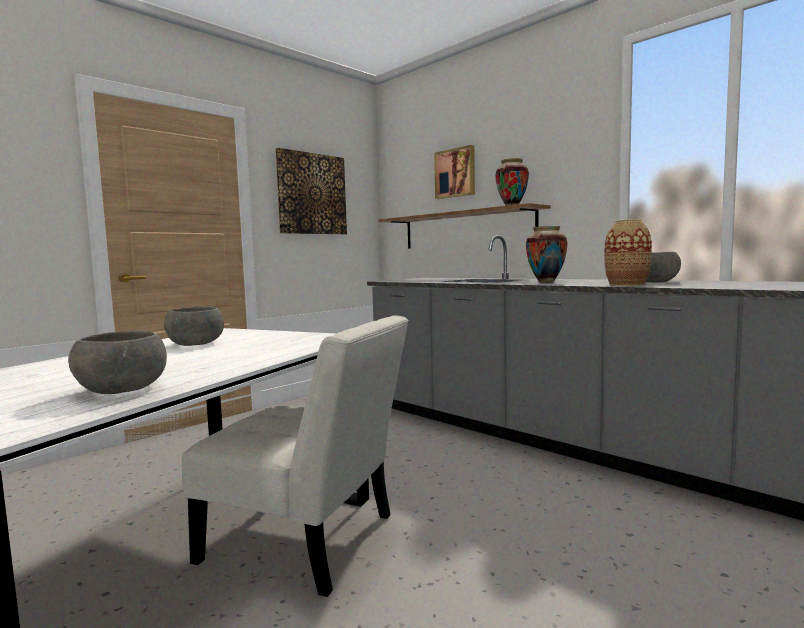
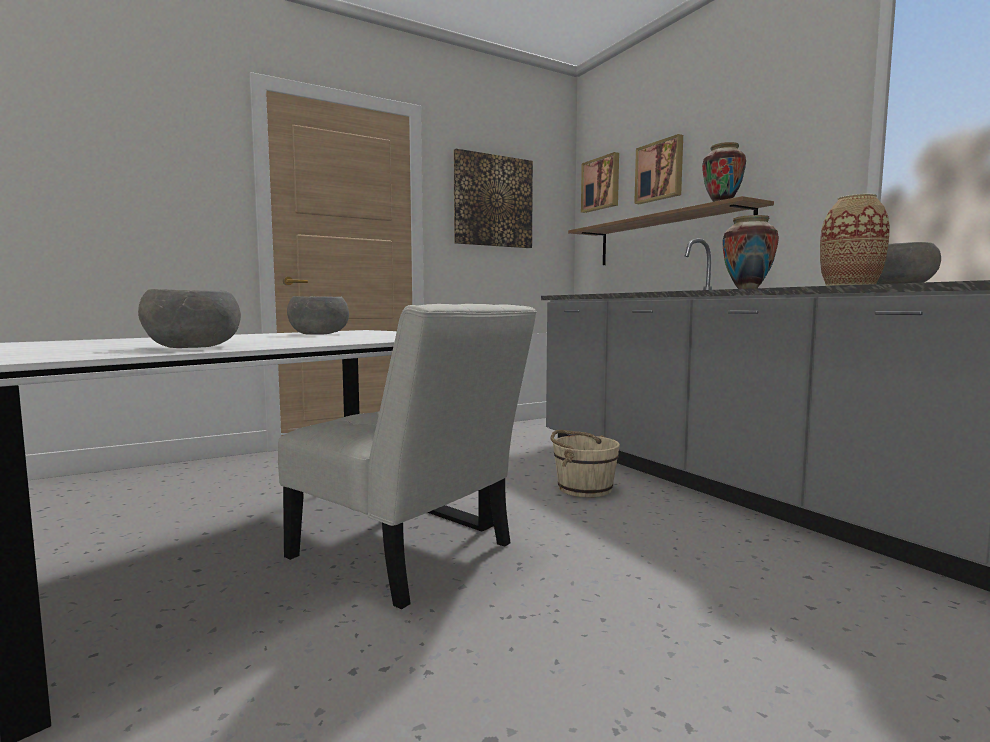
camera: 15 degrees right, 0 degrees up
none -> beige bucket [551,430,620,498]
none -> picture [581,152,619,213]

